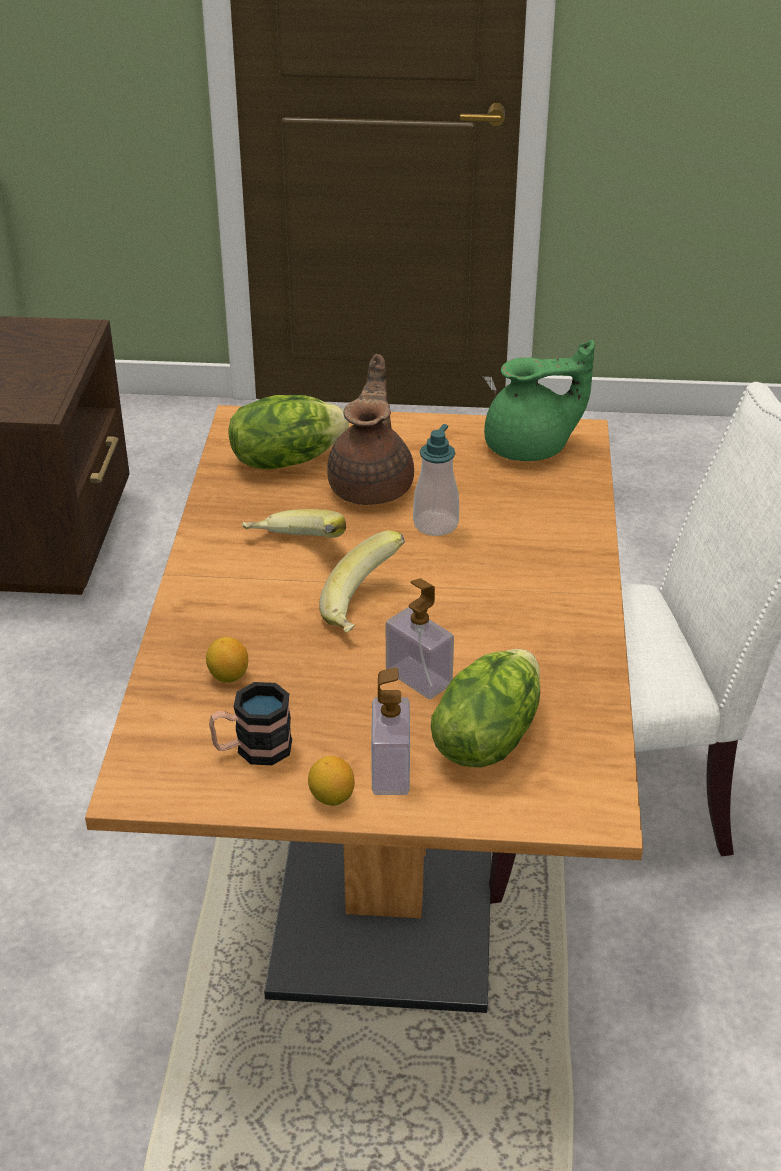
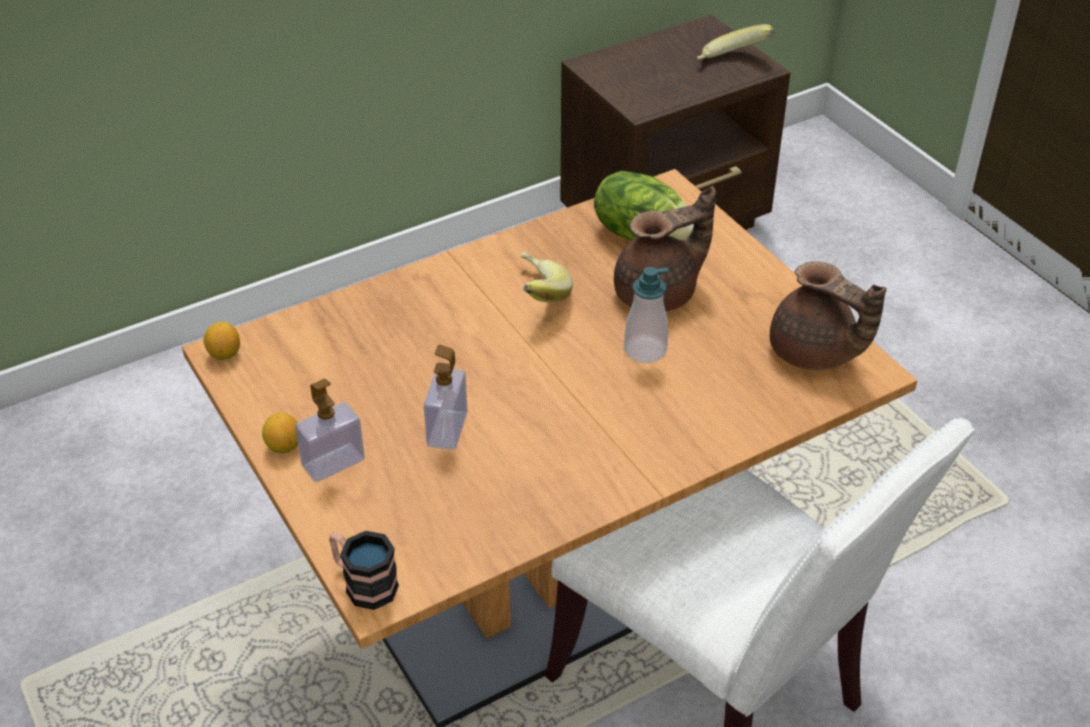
camera: 55 degrees right, 5 degrees up
lemon [206,637,248,683] -> lemon moved to [204,322,240,360]
mug [209,682,292,765] -> mug moved to [329,531,399,610]
banana [319,530,405,633] -> banana moved to [697,24,774,60]
lettuce [431,649,540,767] -> none
green teapot [484,340,595,461] -> brown teapot [770,261,886,370]

